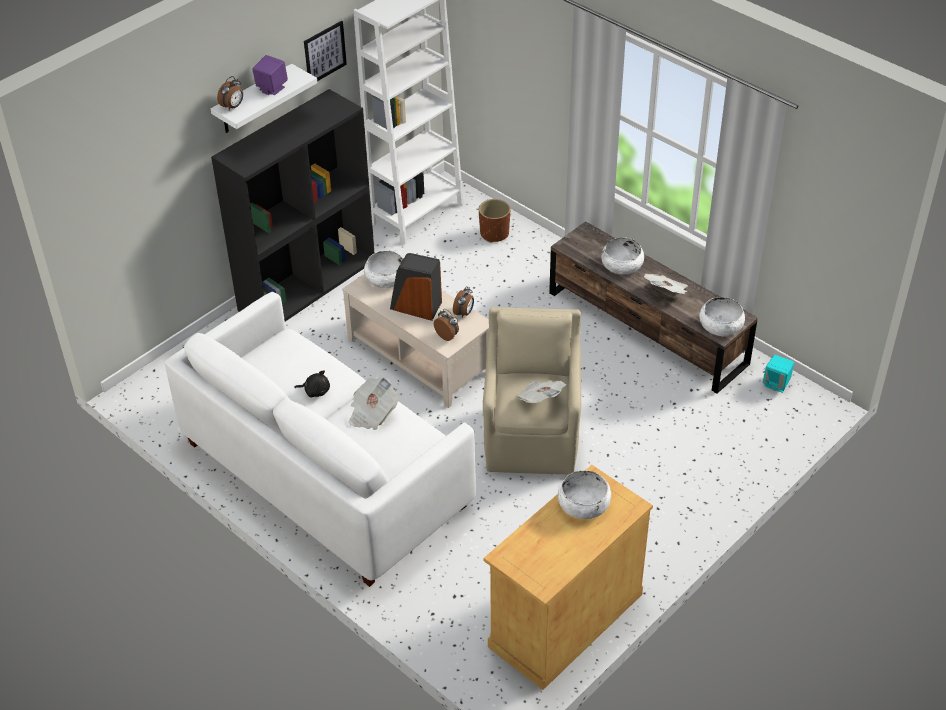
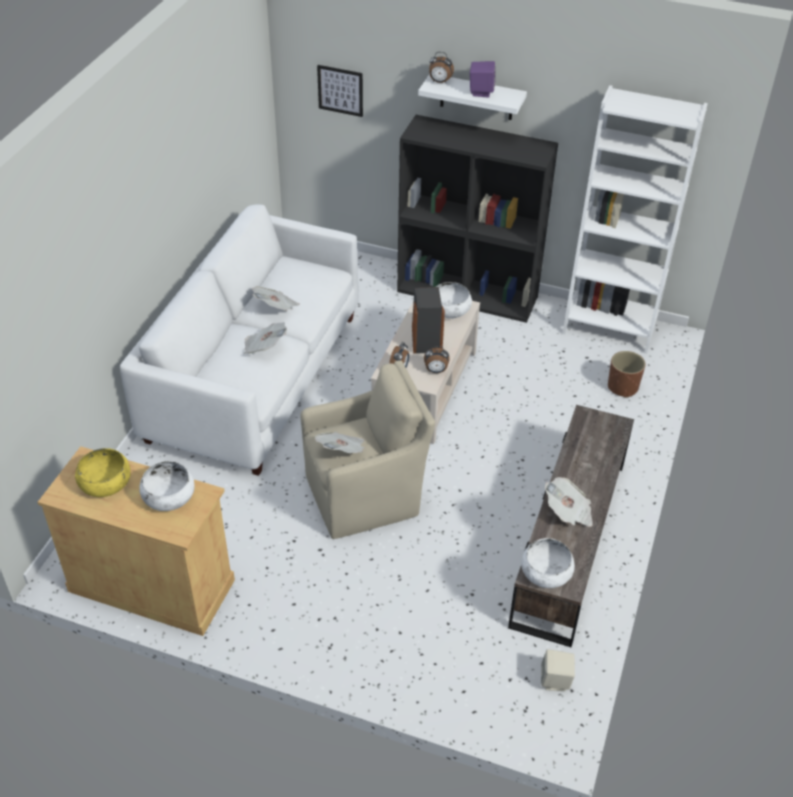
camera: 65 degrees right, 0 degrees up
black plush toy [294,370,330,398] -> newspaper [252,286,300,311]
picture [304,21,347,81] -> picture moved to [317,65,363,117]
white bowl [601,237,644,274] -> none
turquoise speaker [763,355,794,393] -> beige speaker [541,649,575,691]
none -> yellow bowl [75,448,131,497]

